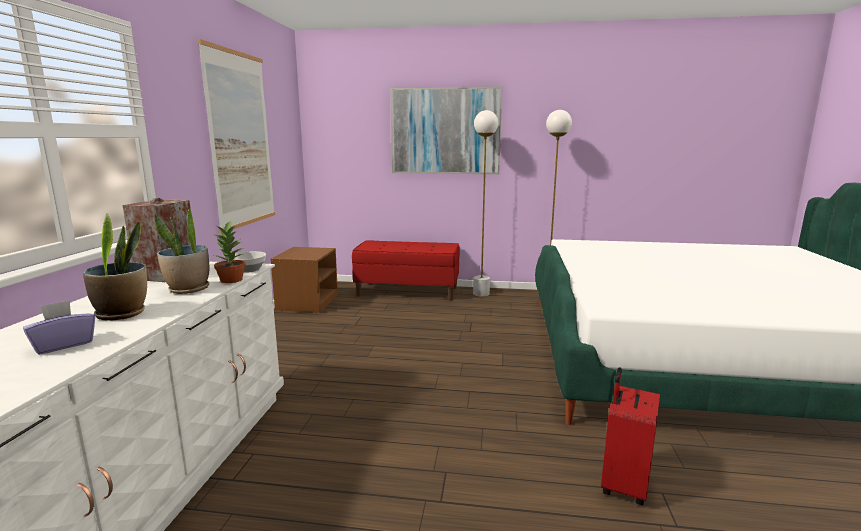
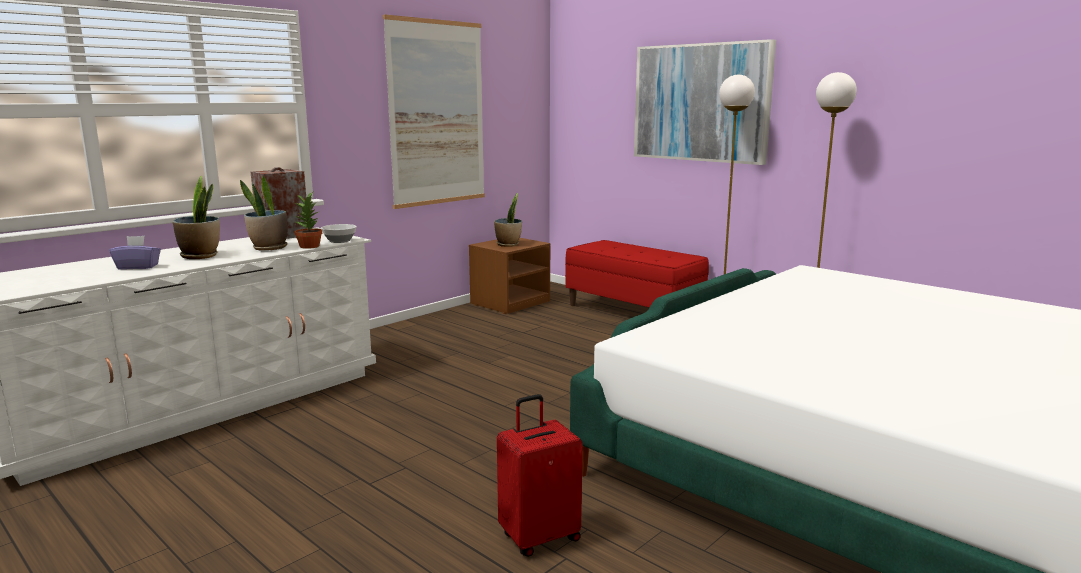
camera: 35 degrees right, 0 degrees up
none -> potted plant [494,193,522,247]

